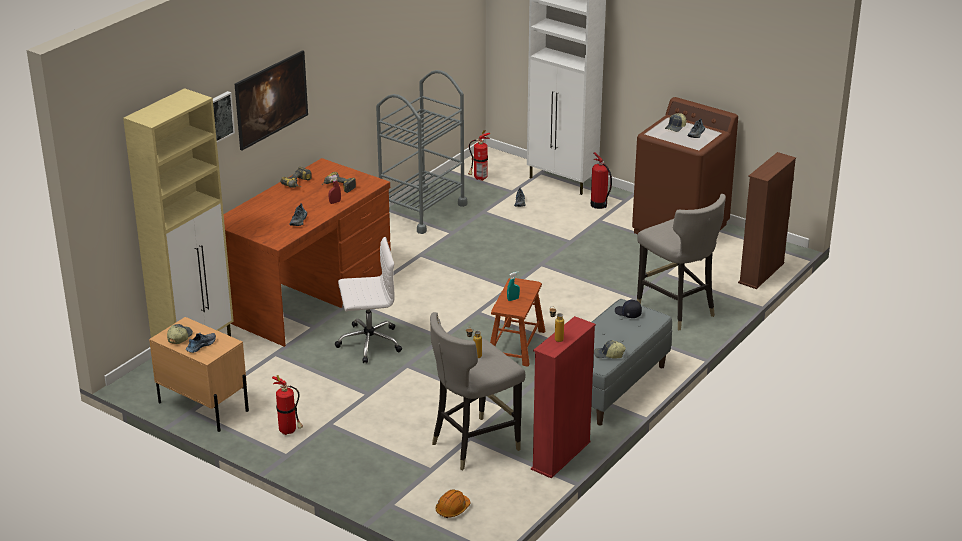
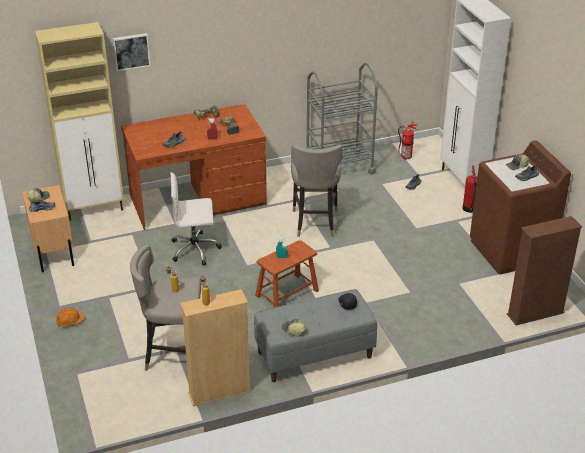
camera: 35 degrees right, 5 degrees up
picture [235,50,308,150] -> none
fire extinguisher [272,375,303,435] -> none
white office chair [335,237,402,363] -> white office chair turned 150 degrees clockwise [170,172,222,266]
orange hard hat [436,489,470,518] -> orange hard hat moved to [56,307,85,326]
red bookcase [531,316,596,478] -> beige bookcase [180,289,251,407]
grey stool [637,194,726,330] -> grey stool moved to [291,144,343,237]

